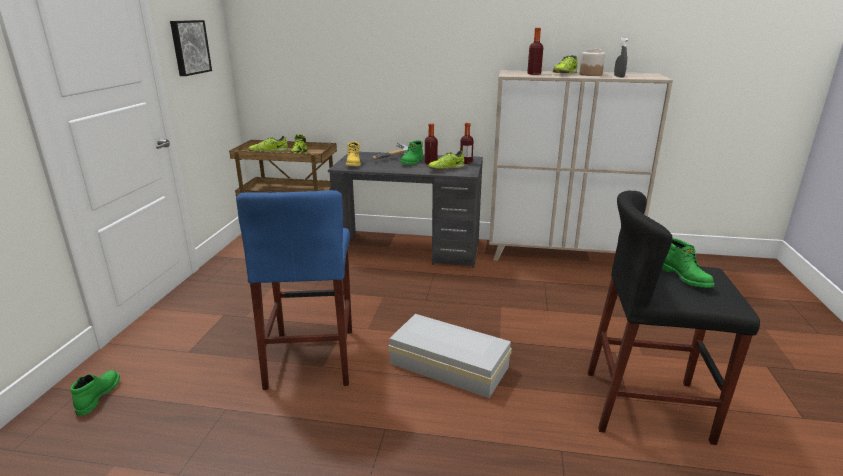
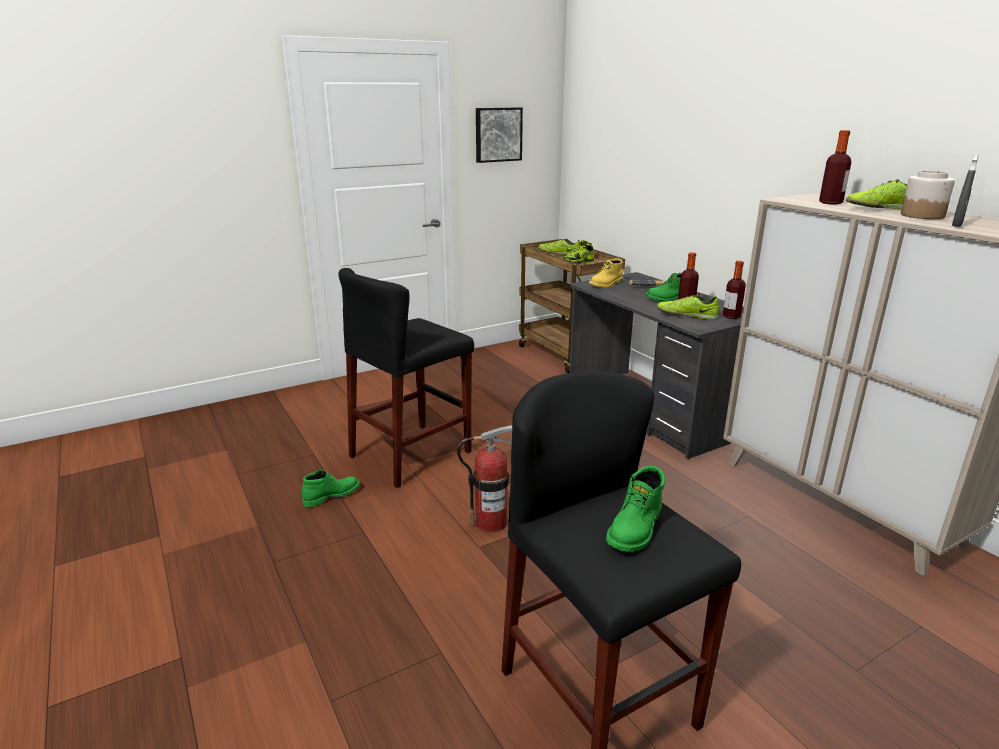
camera: 50 degrees right, 0 degrees up
green boot [70,370,120,416] -> green boot moved to [302,470,360,507]
blue stool [236,190,352,390] -> black stool [338,268,474,488]
white storage box [388,314,512,398] -> fire extinguisher [457,425,512,532]

